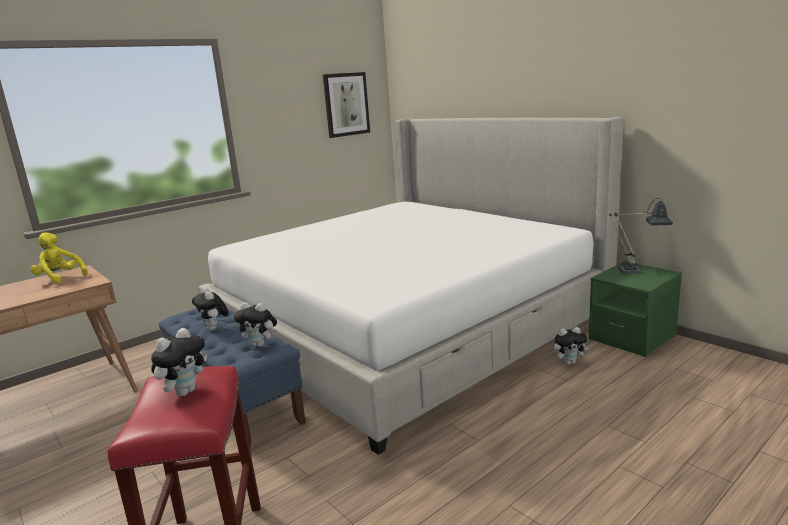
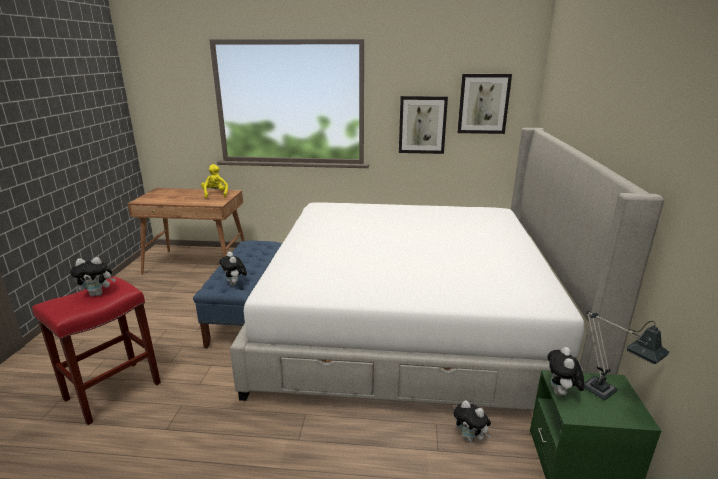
camera: 45 degrees right, 5 degrees up
plush toy [192,287,229,331] -> plush toy moved to [547,347,584,396]
none -> picture [399,96,448,154]

